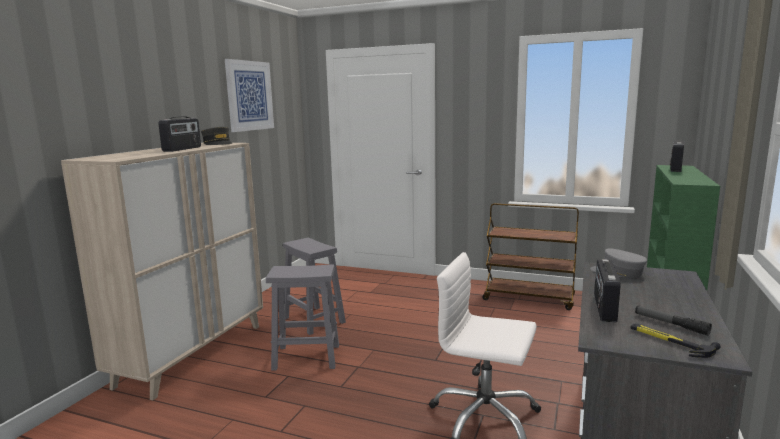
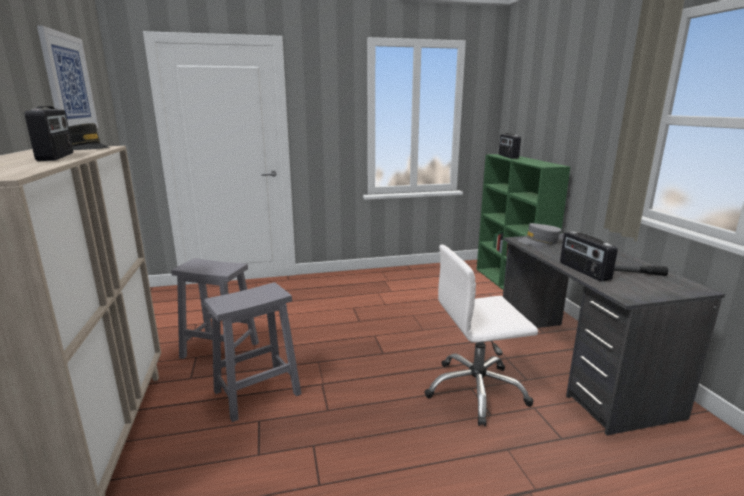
camera: 35 degrees left, 5 degrees up
brown cart [482,203,579,310] -> none
hammer [631,324,721,358] -> none

